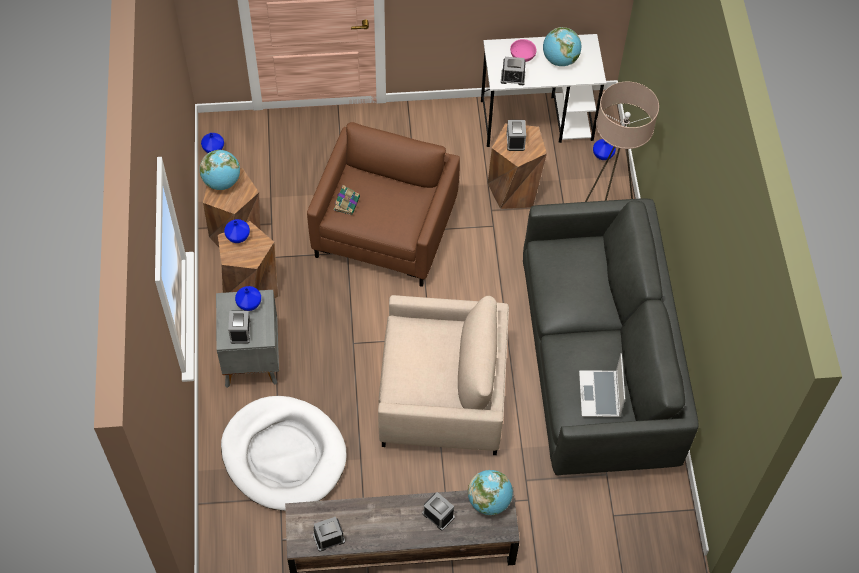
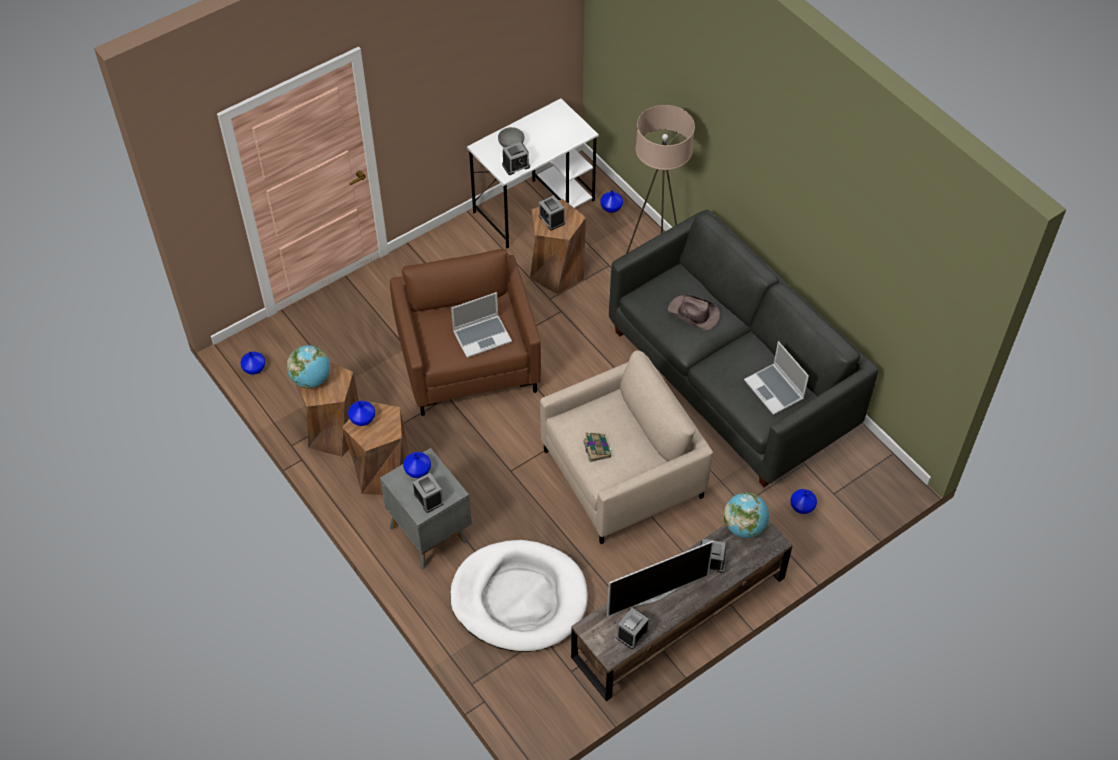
camera: 30 degrees left, 5 degrees down
book [333,185,360,215] -> book moved to [583,433,611,462]
pink bowl [510,39,537,62] -> grey bowl [498,127,524,148]
globe [543,27,581,66] -> none
none -> laptop [451,292,512,358]
none -> television [607,541,714,617]
none -> brown hat [668,294,720,331]
none -> blue vase [790,489,817,514]

